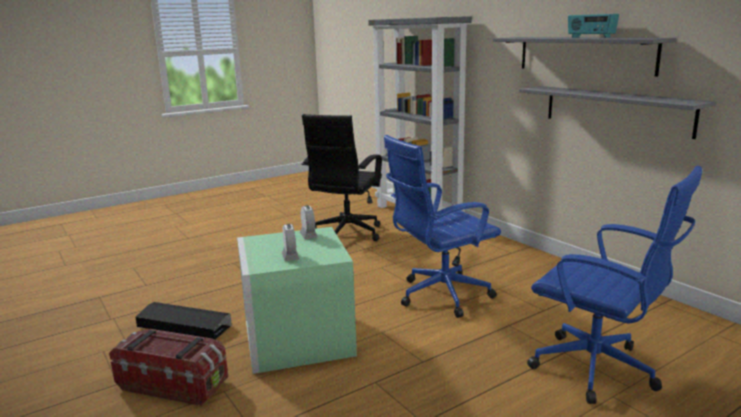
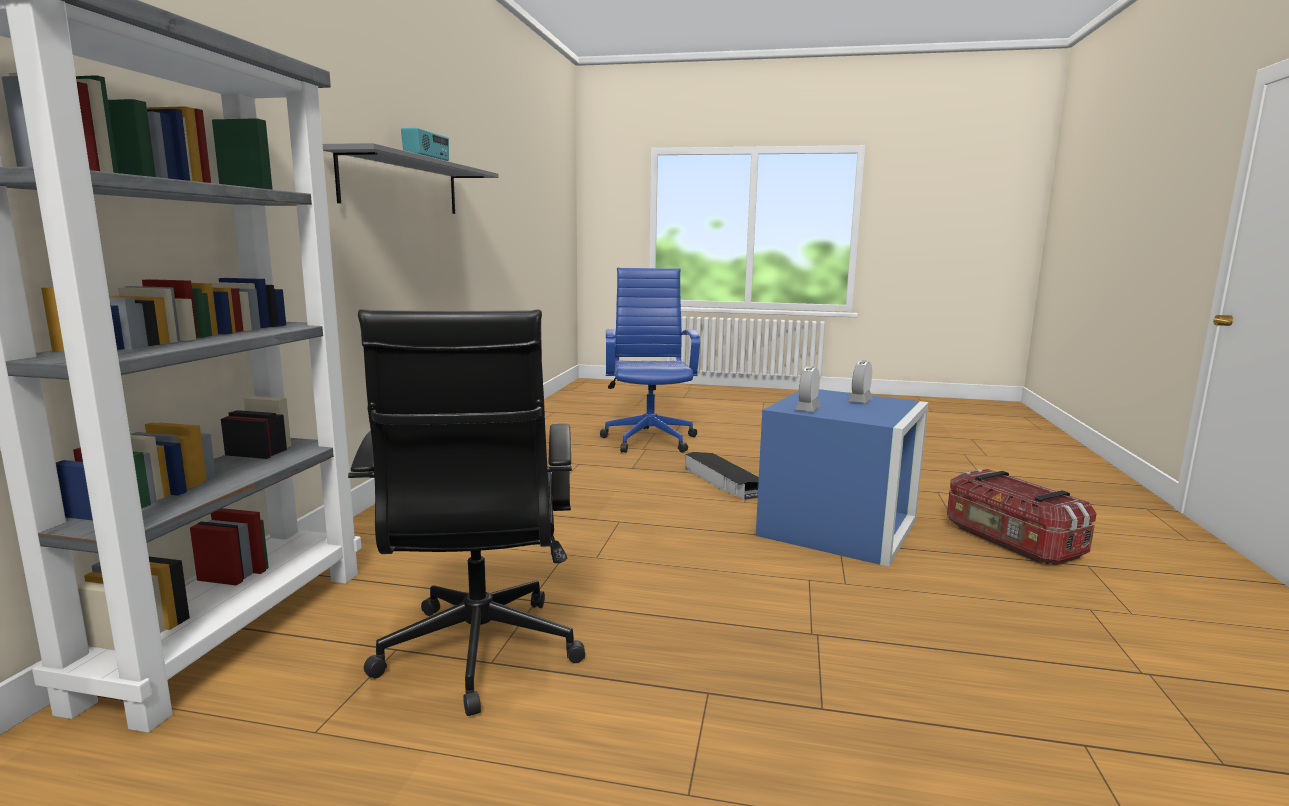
camera: 135 degrees left, 5 degrees down
black storage box [135,302,232,340] -> black storage box moved to [685,452,759,500]
green storage box [237,227,357,374] -> blue storage box [756,389,928,567]
black office chair [302,114,382,241] -> black office chair turned 105 degrees clockwise [348,309,585,716]
blue office chair [384,135,501,318] -> none
grey shelf [519,86,716,139] -> none

